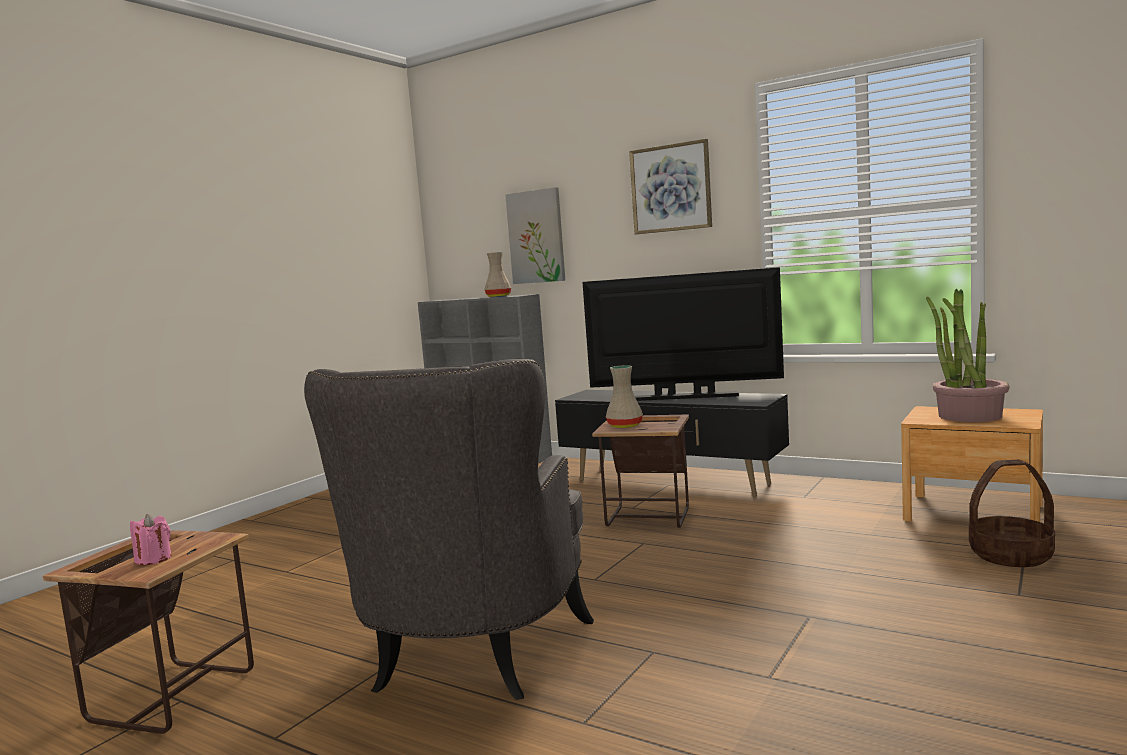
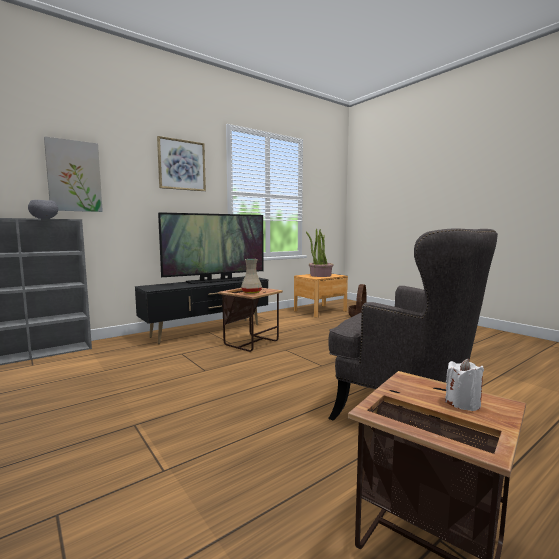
camera: 70 degrees left, 0 degrees up
pink candle [130,514,172,565] -> white candle [445,359,484,411]
beige vase [485,252,511,297] -> grey bowl [28,200,58,219]
television [582,267,784,401] -> television turned 150 degrees counterclockwise [158,212,264,284]

